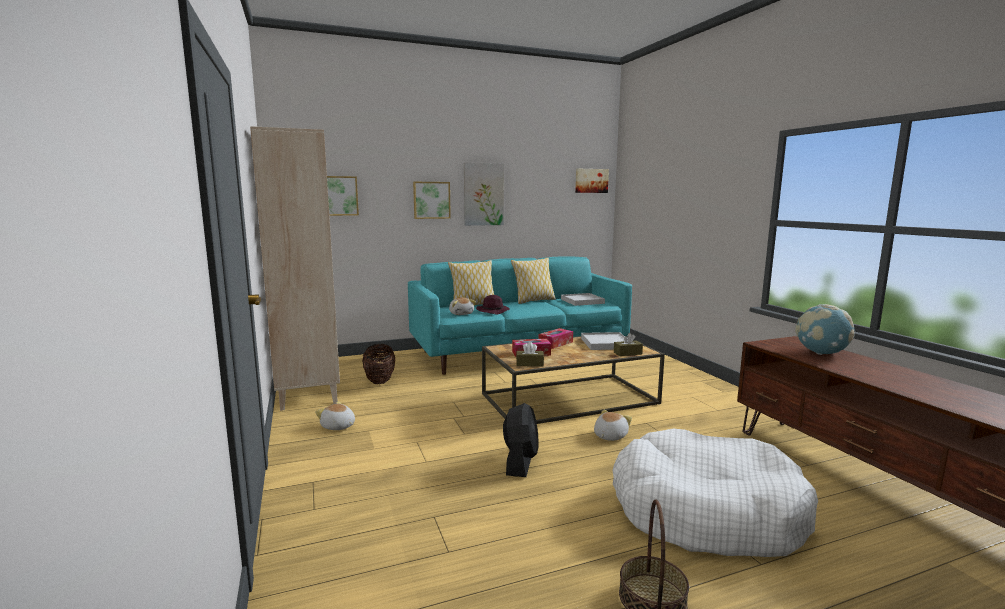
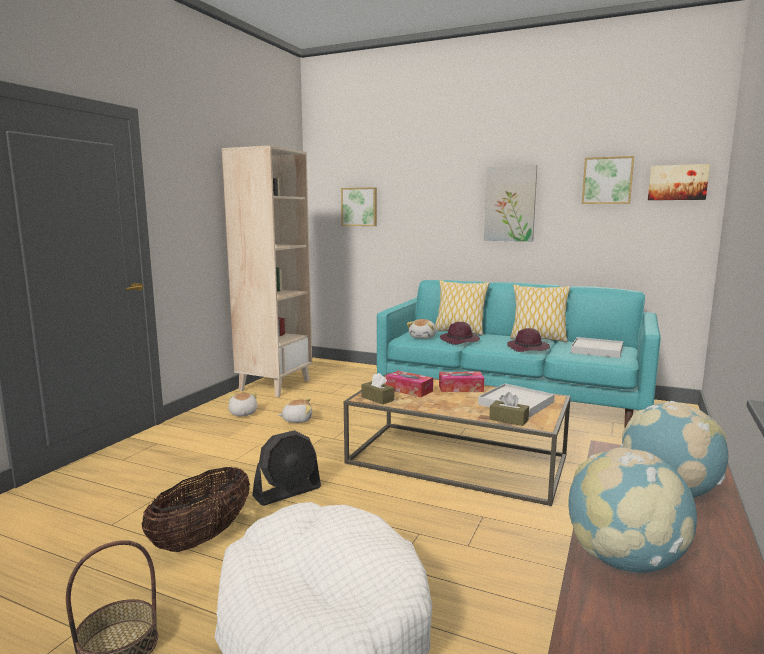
camera: 45 degrees right, 0 degrees up
basket [362,344,395,384] -> basket moved to [142,467,250,552]
picture [413,182,451,219] -> picture moved to [582,156,634,204]
plush toy [594,410,632,441] -> plush toy moved to [278,398,312,423]
none -> purple hat [507,328,550,352]
none -> globe [568,447,697,573]

